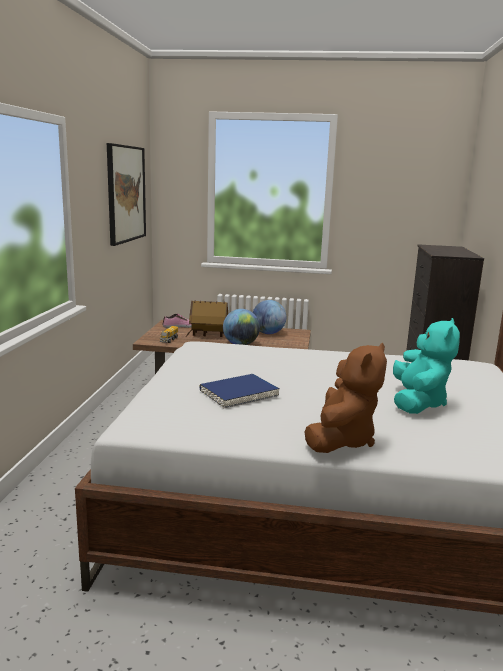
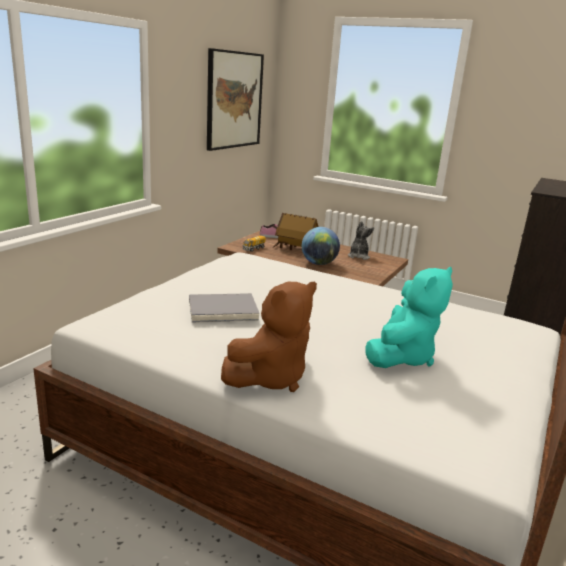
camera: 20 degrees right, 5 degrees up
blue book [199,374,280,408] -> grey book [189,293,259,323]
globe [253,300,286,334] -> plush toy [348,221,374,260]

